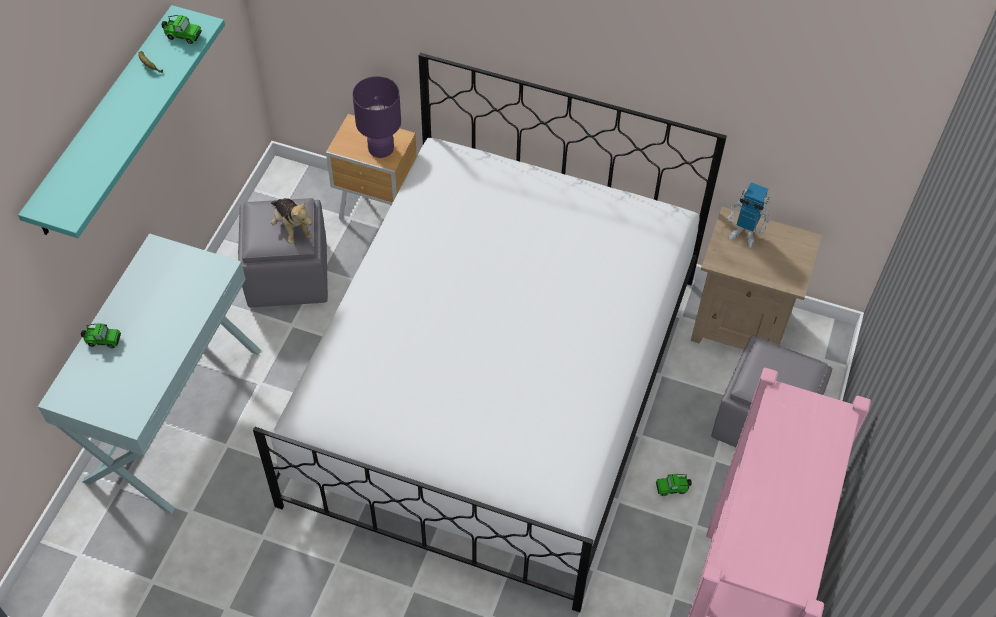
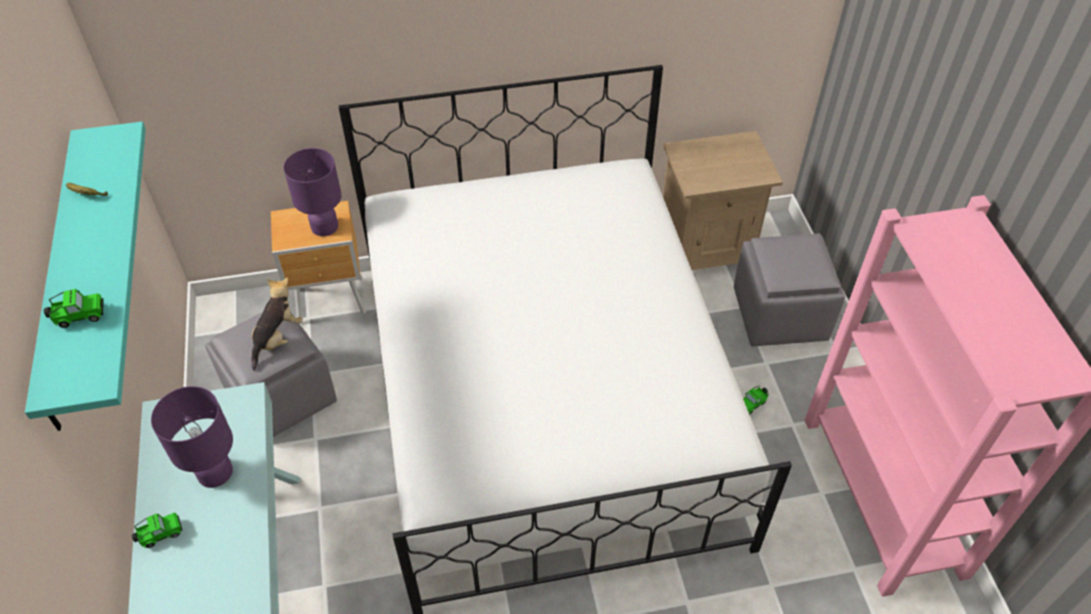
camera: 30 degrees left, 5 degrees down
toy car [162,15,202,44] -> toy car moved to [44,289,103,328]
plush toy [271,198,312,244] -> plush toy turned 90 degrees counterclockwise [251,277,303,371]
toy robot [728,182,770,248] -> none
none -> purple table lamp [151,386,233,488]

